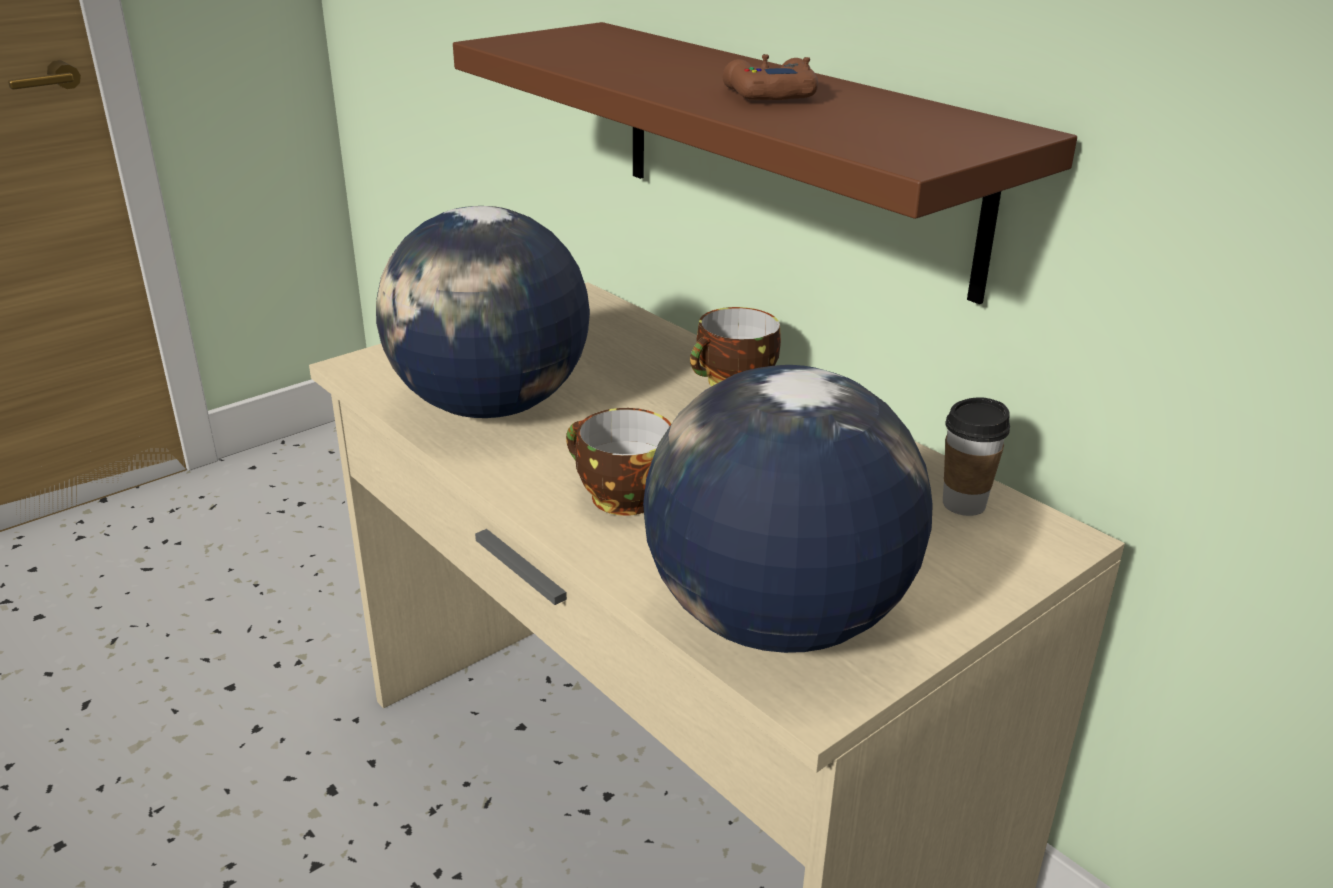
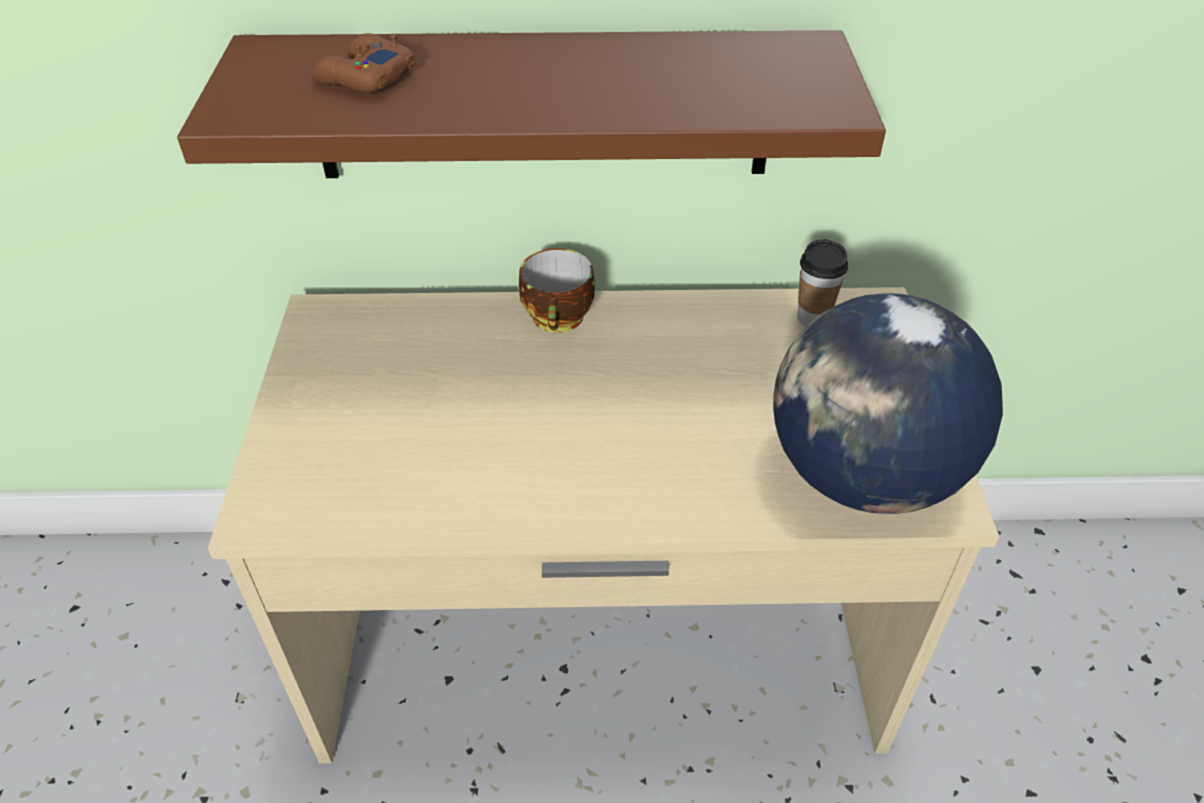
camera: 50 degrees left, 15 degrees up
globe [376,206,590,418] -> none
cup [566,408,671,516] -> none
brown game controller [723,54,818,100] -> brown game controller moved to [311,33,416,93]

